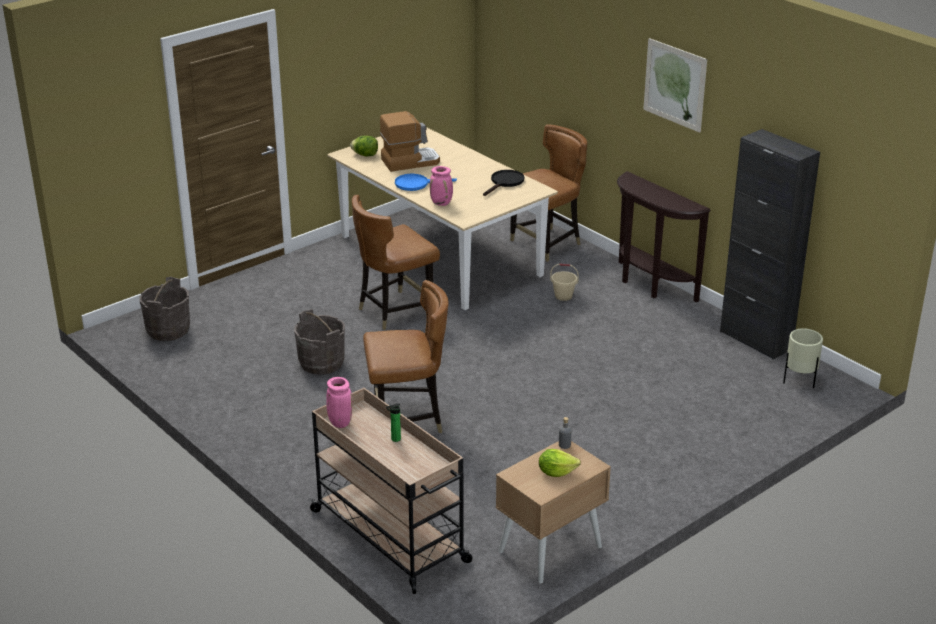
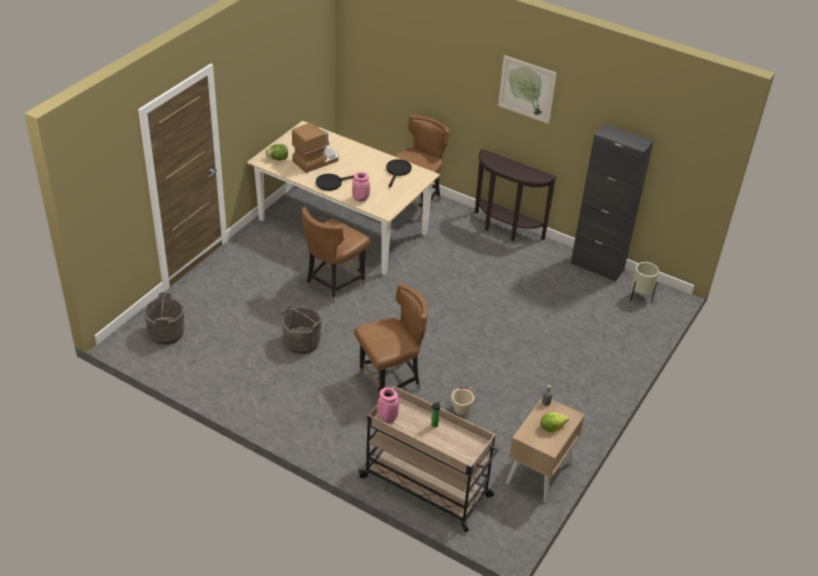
camera: 20 degrees left, 10 degrees up
blue frying pan [395,174,457,191] -> black frying pan [316,174,354,191]
beige bucket [550,263,579,301] -> beige bucket moved to [450,387,476,416]

